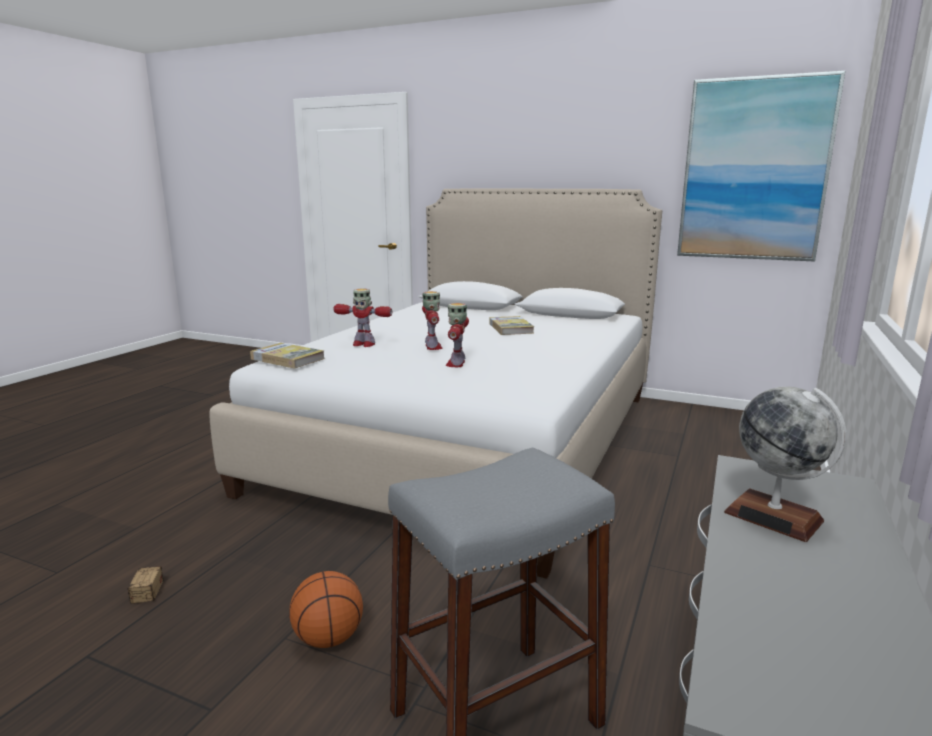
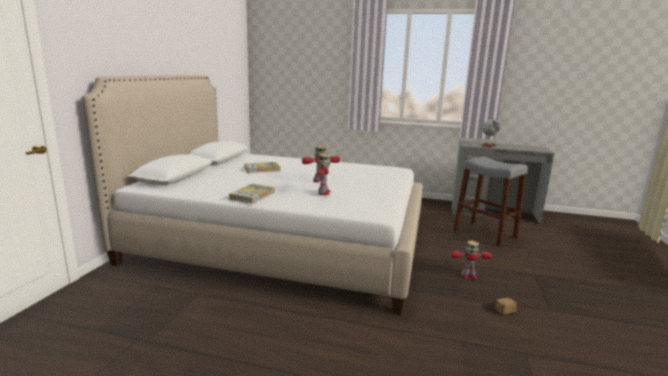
camera: 100 degrees left, 0 degrees up
book [250,343,325,369] -> book moved to [229,184,275,204]
basketball [289,571,363,648] -> none
toy robot [446,303,469,367] -> toy robot moved to [450,240,492,279]
picture [677,70,846,262] -> none

